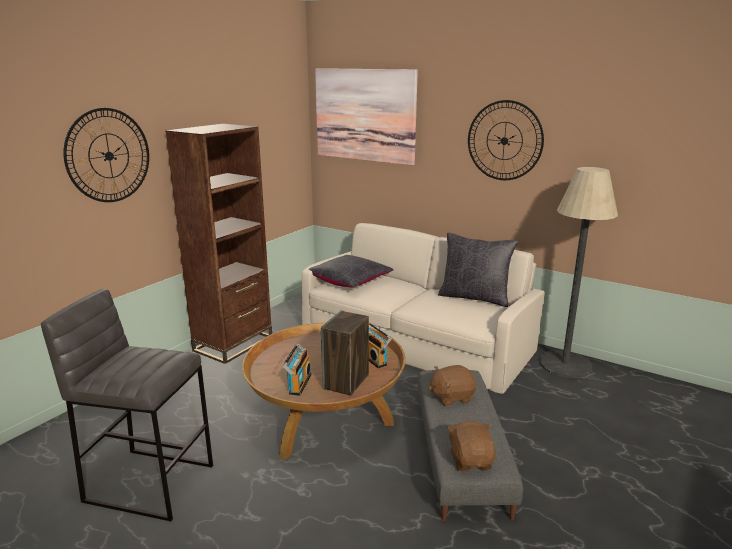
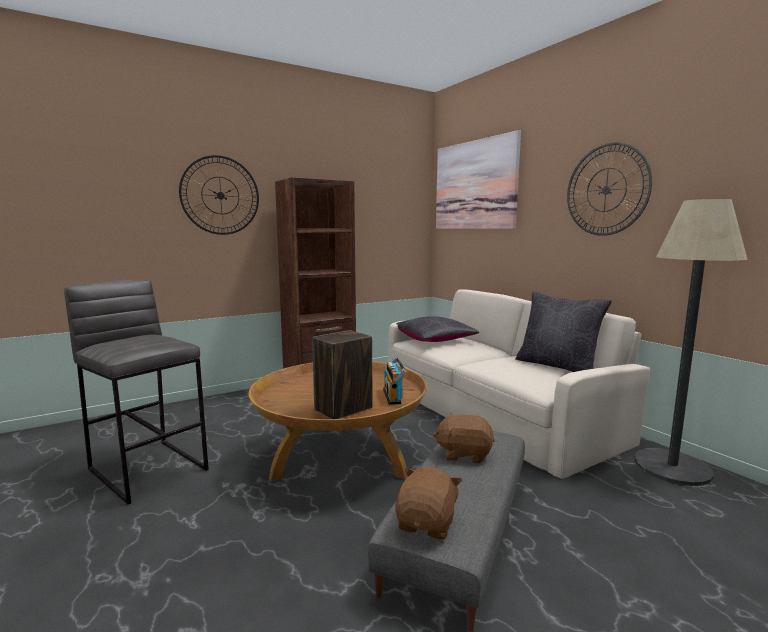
camera: 25 degrees right, 10 degrees down
radio [283,344,311,396] -> none

